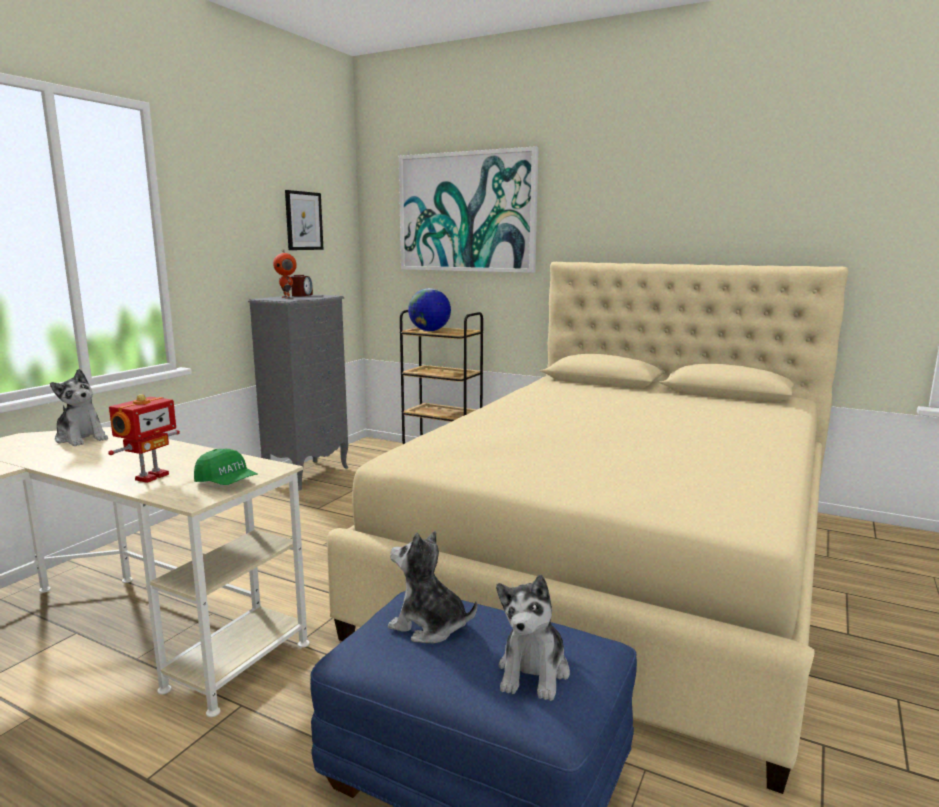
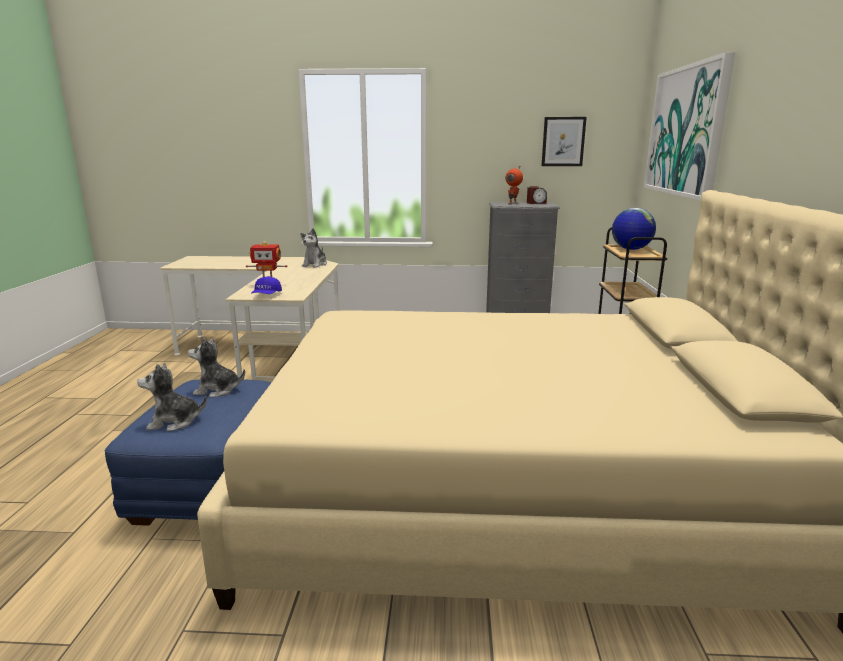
camera: 65 degrees right, 5 degrees up
green cap [194,449,258,485] -> blue cap [252,276,282,294]
plush toy [388,531,477,644] -> plush toy turned 90 degrees counterclockwise [188,337,245,397]

